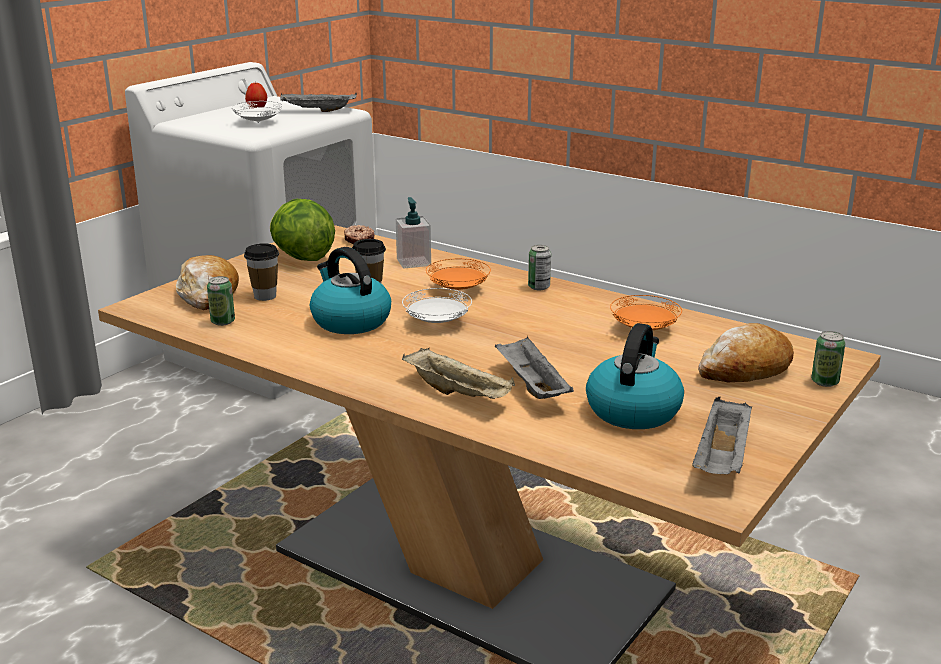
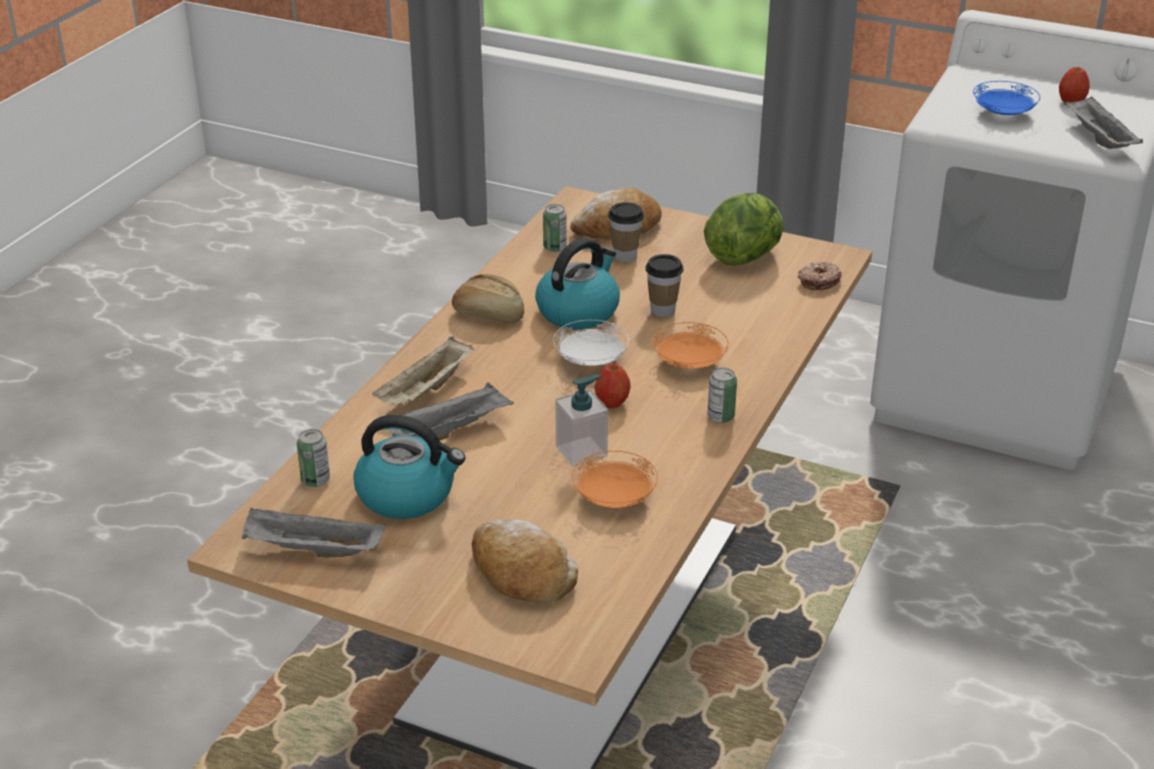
camera: 80 degrees right, 10 degrees up
white plate [231,101,282,123] -> blue plate [973,81,1040,115]
soap dispenser [396,197,431,268] -> soap dispenser moved to [555,374,608,467]
can [811,331,845,387] -> can moved to [297,429,330,487]
none -> bread [452,274,524,324]
none -> apple [595,363,631,408]

